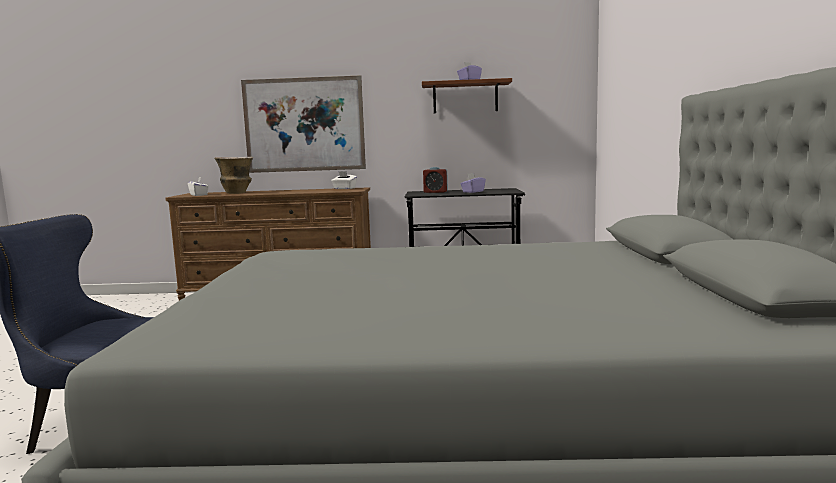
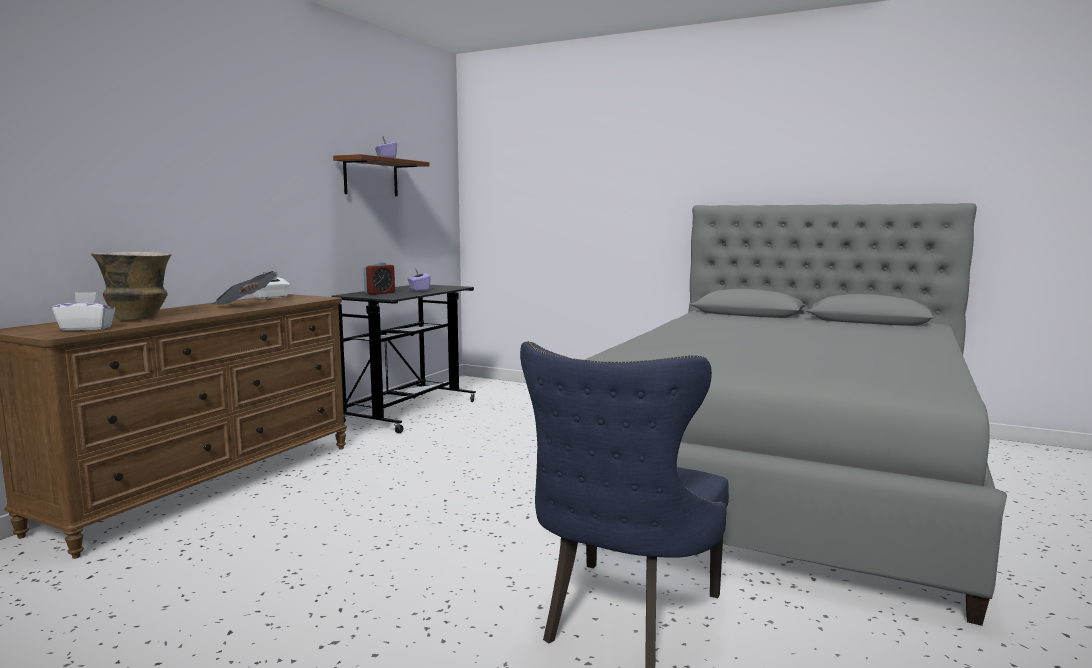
camera: 65 degrees left, 0 degrees up
picture [241,75,366,173] -> none
none -> newspaper [212,271,277,305]

